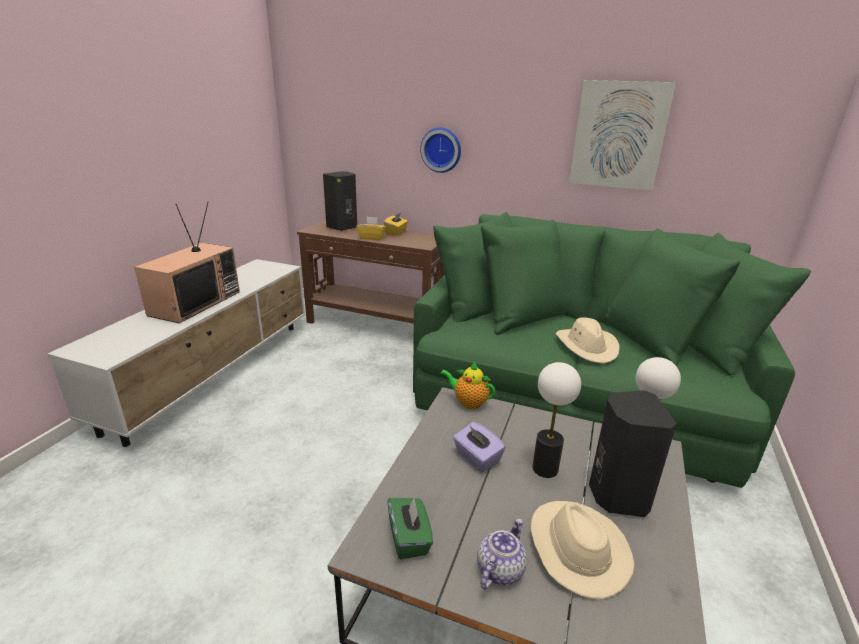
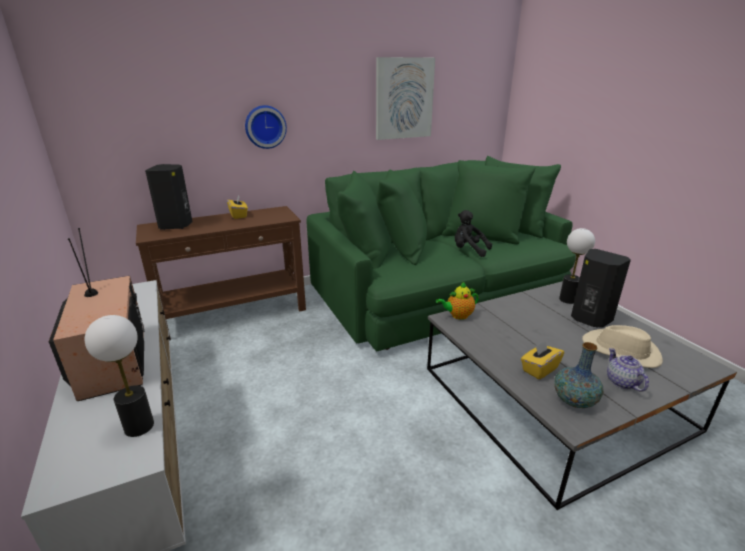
camera: 45 degrees left, 0 degrees up
yellow tissue box [357,217,386,240] -> yellow tissue box moved to [521,340,564,380]
green tissue box [388,496,433,559] -> vase [554,342,604,408]
purple tissue box [453,422,505,472] -> none
table lamp [532,362,581,478] -> table lamp moved to [85,315,154,437]
beige hat [556,317,619,363] -> black plush toy [455,210,492,257]

